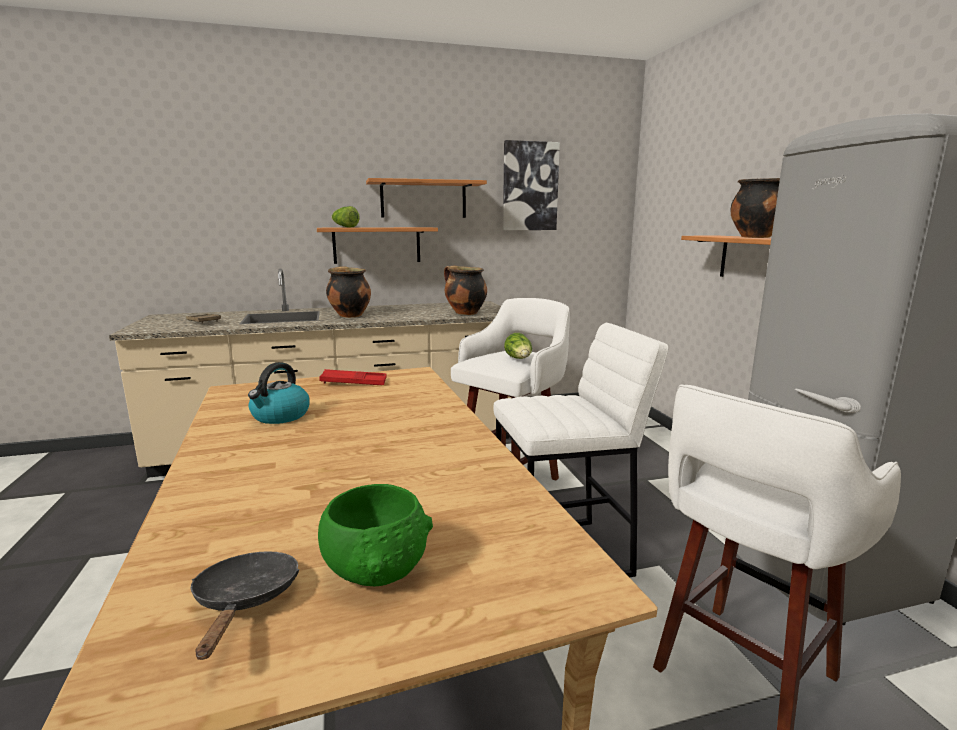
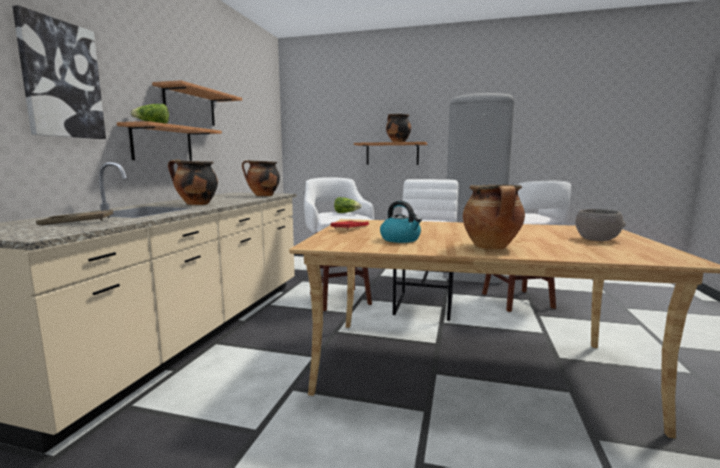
camera: 60 degrees left, 5 degrees down
black frying pan [190,551,299,660] -> none
green bowl [318,484,433,586] -> grey bowl [575,209,626,241]
picture [503,140,560,230] -> picture moved to [12,5,106,139]
none -> cooking pot [463,184,525,250]

